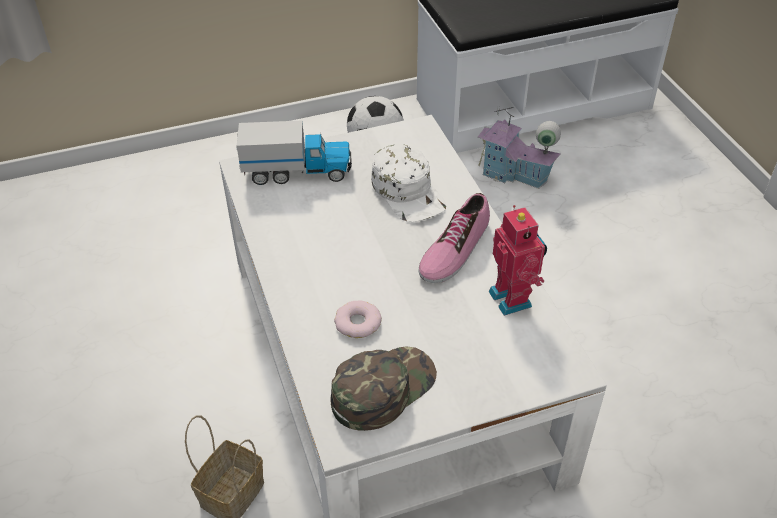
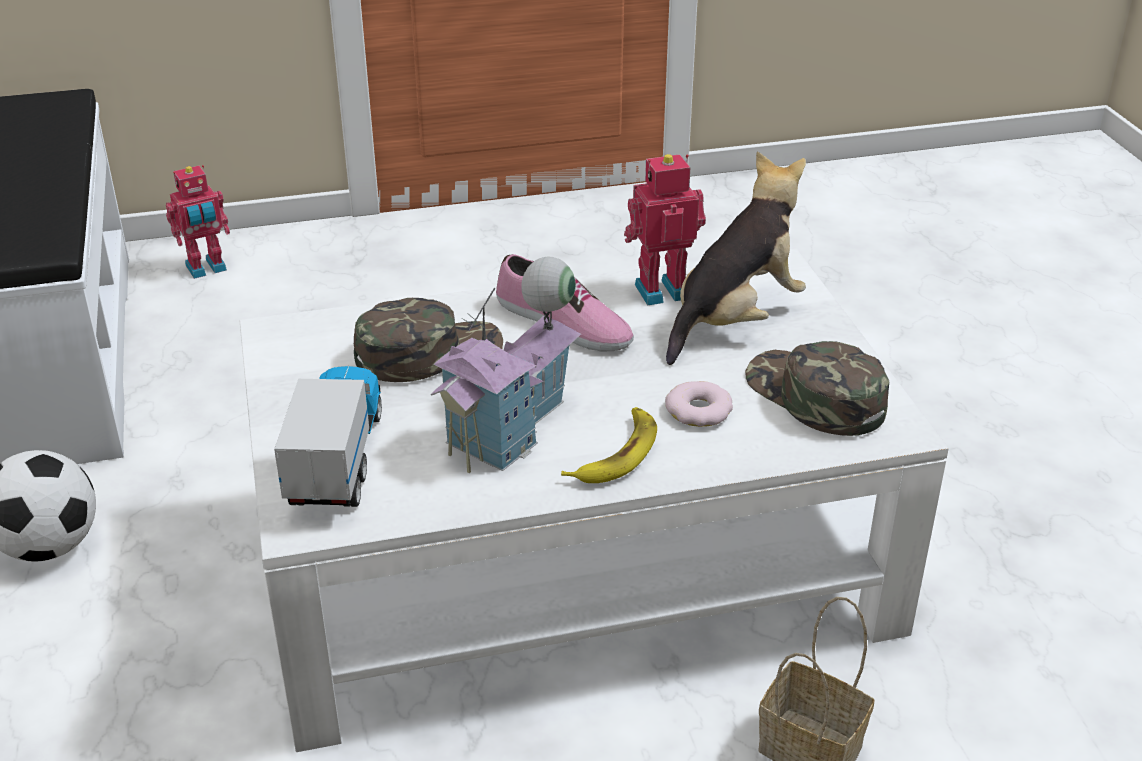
camera: 85 degrees left, 10 degrees down
white cap [371,144,446,222] -> green cap [354,298,503,382]
toy house [477,106,561,189] -> toy house moved to [431,256,581,473]
none -> toy robot [166,165,230,279]
none -> banana [561,407,657,483]
none -> plush toy [666,151,806,365]

